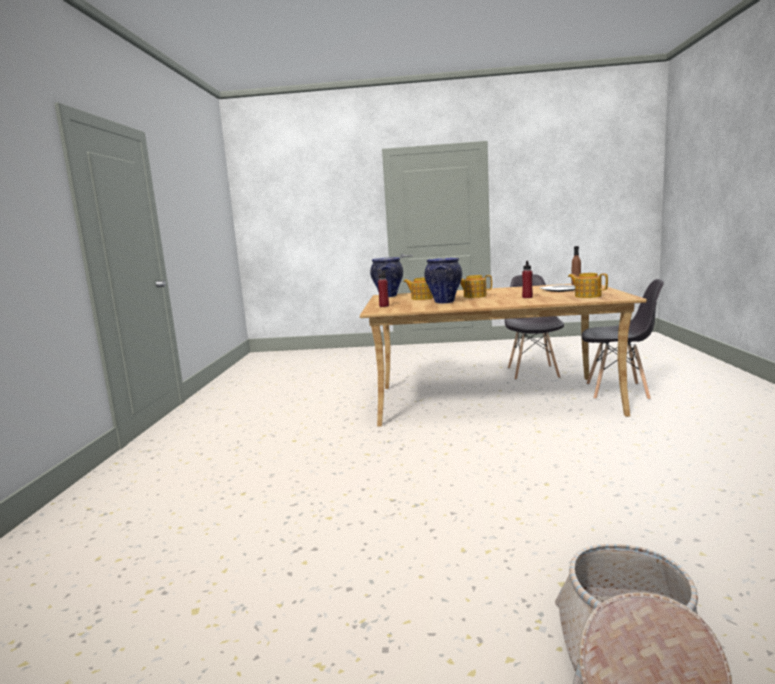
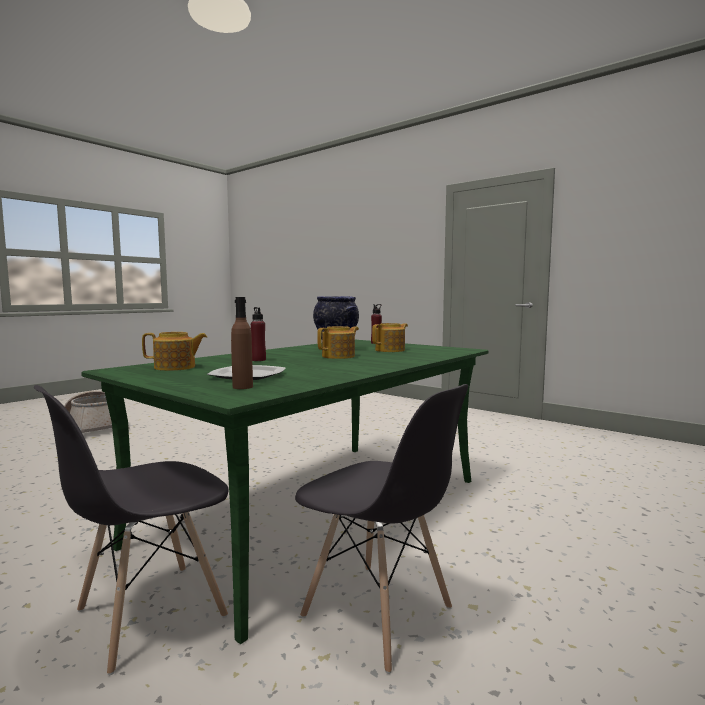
camera: 125 degrees right, 5 degrees down
beige dining table [360,284,647,427] -> green dining table [81,340,488,644]
vase [370,257,403,297] -> none

